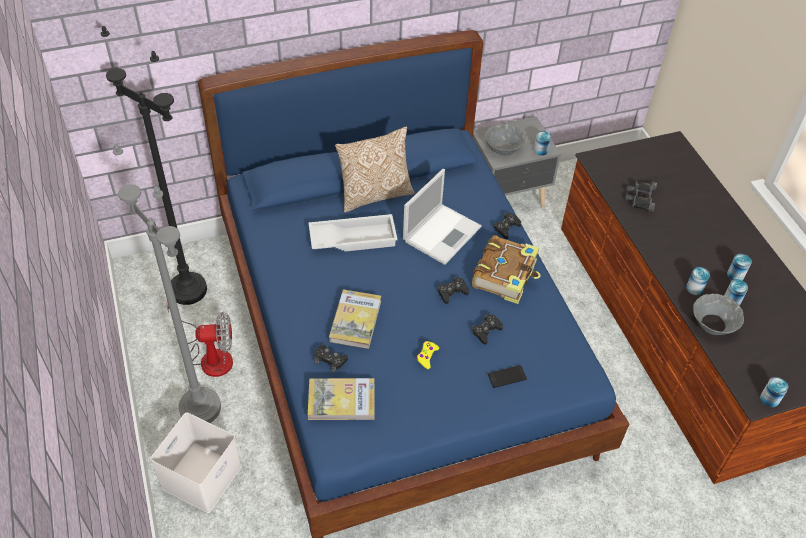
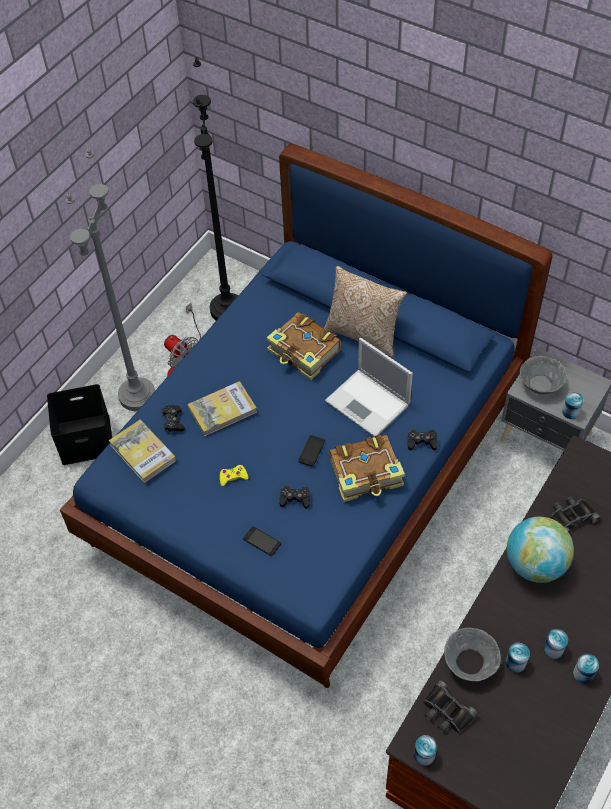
camera: 55 degrees right, 5 degrees up
white storage box [150,412,242,513] -> black storage box [47,384,112,465]
white tray [308,214,398,252] -> book [267,312,341,380]
laptop [403,169,482,265] -> laptop turned 45 degrees clockwise [325,338,413,437]
black game controller [438,277,469,304] -> phone [298,435,325,467]
can [686,267,710,295] -> can moved to [573,654,599,684]
none -> black binoculars [424,680,478,733]
none -> globe [507,517,574,583]

